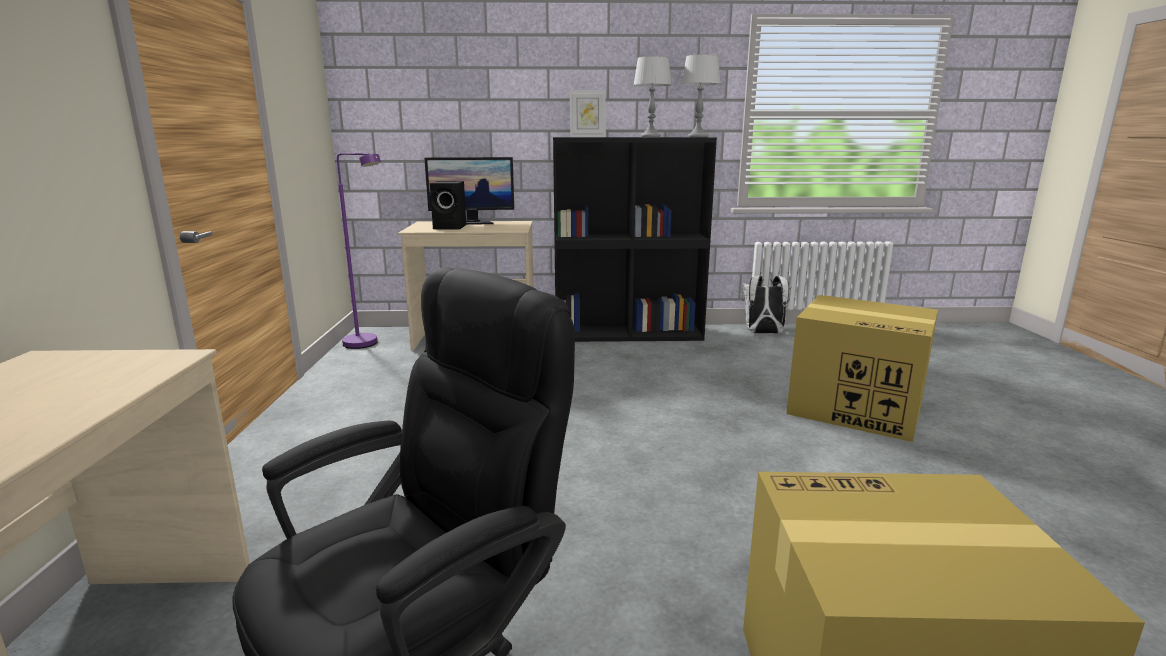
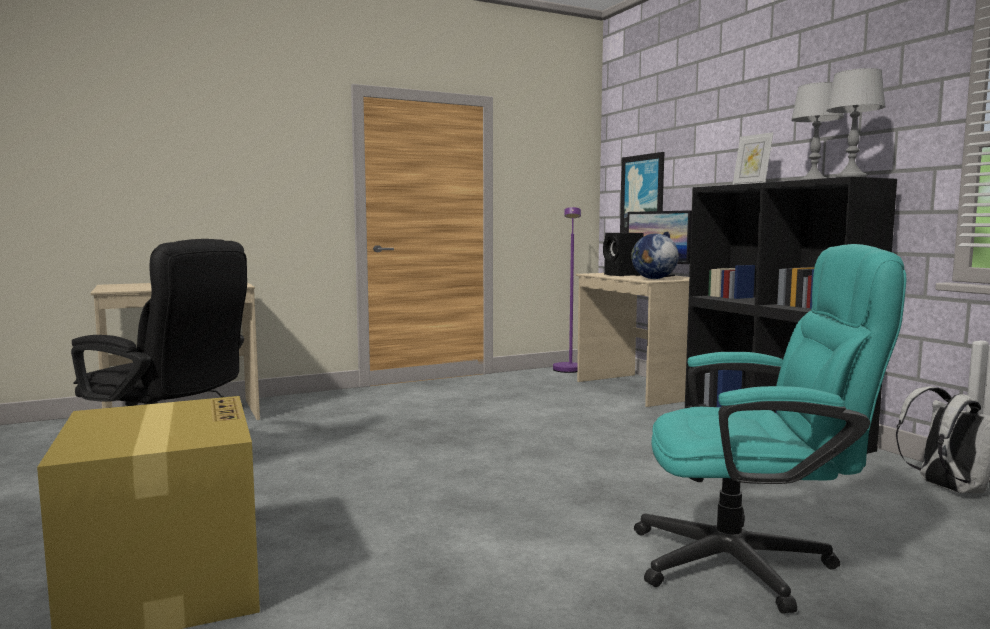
camera: 65 degrees right, 10 degrees down
cardboard box [786,295,938,442] -> turquoise office chair [634,244,906,614]
none -> picture [620,152,664,233]
none -> globe [631,233,678,279]

